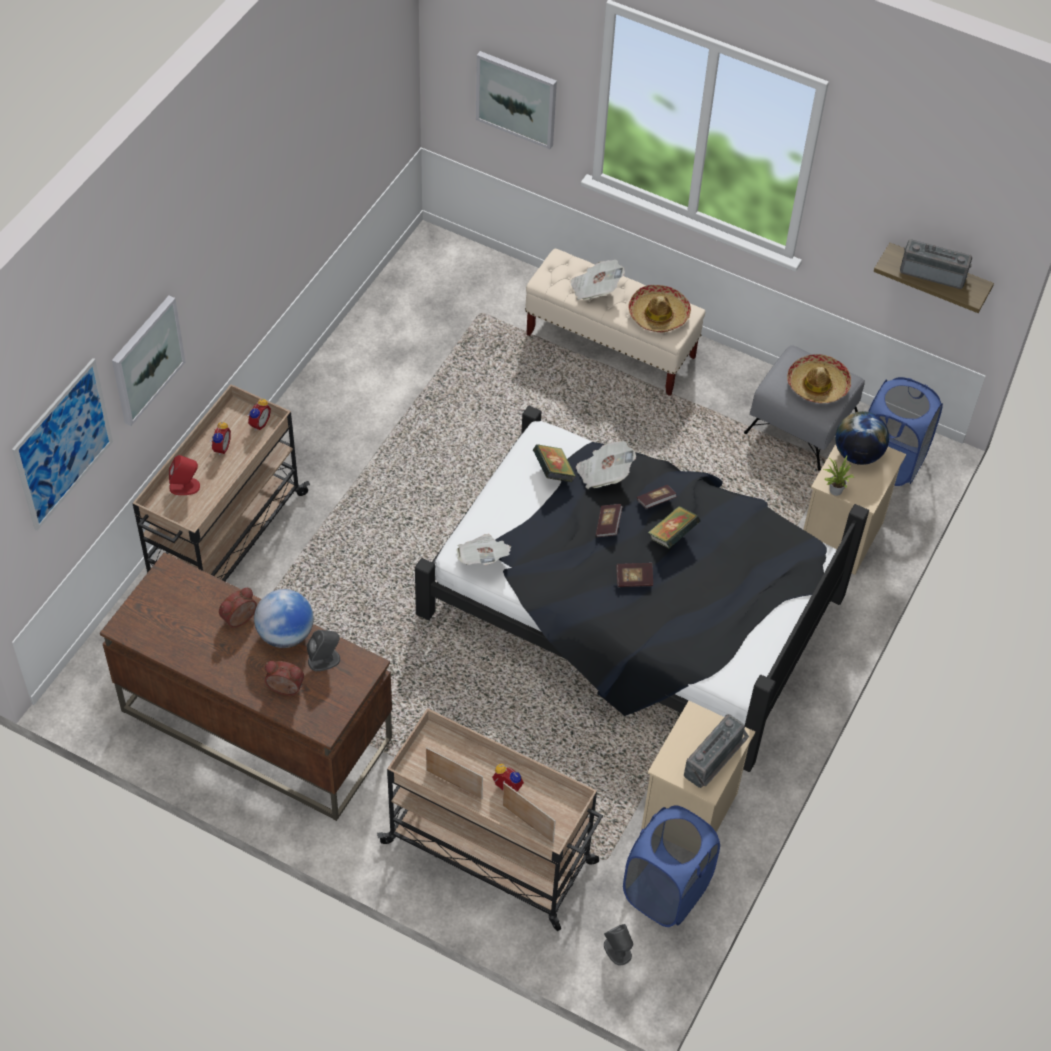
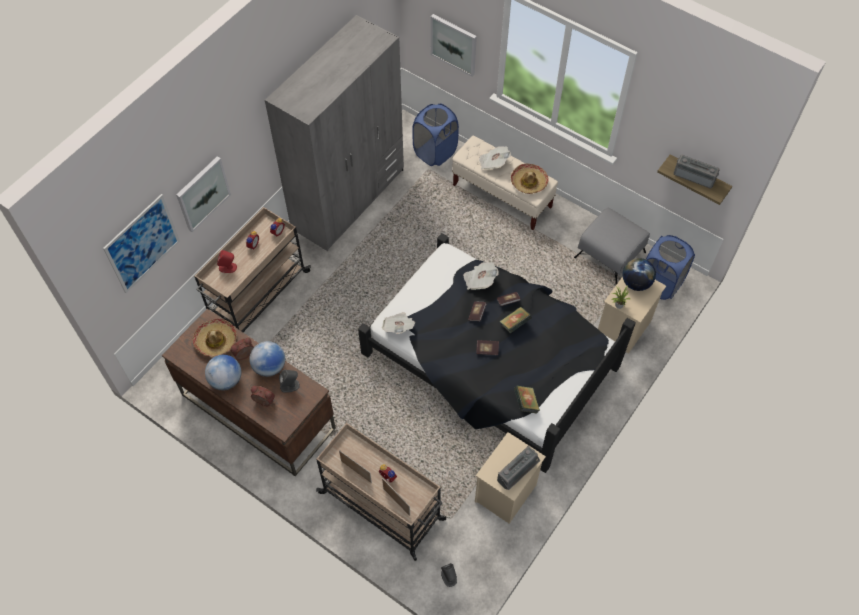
camera: 10 degrees right, 5 degrees up
book [533,444,576,482] -> book moved to [514,386,540,413]
blue laundry basket [623,805,720,927] -> blue laundry basket moved to [412,104,459,166]
hat [787,354,851,403] -> hat moved to [192,319,237,357]
none -> globe [205,355,241,390]
none -> grey wardrobe [265,15,404,251]

